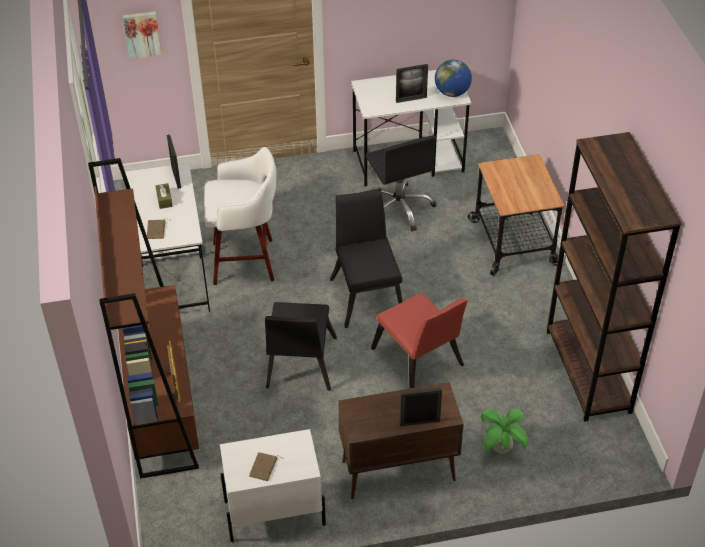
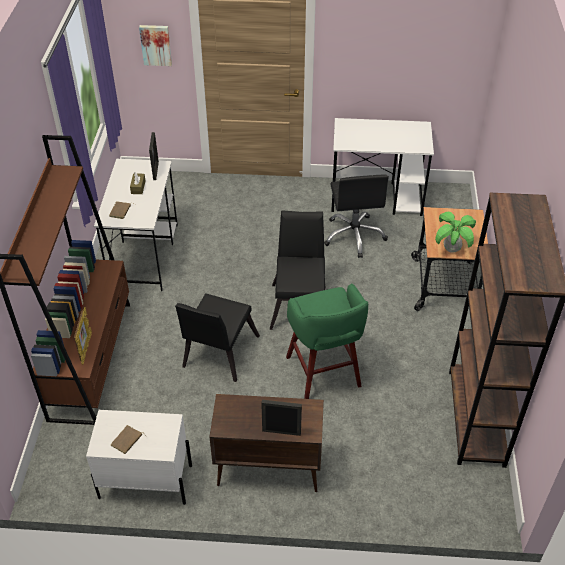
camera: 15 degrees right, 0 degrees up
white stool [204,147,276,285] -> none
red chair [371,292,468,388] -> green stool [286,283,368,399]
picture frame [396,64,428,103] -> none
globe [435,60,472,97] -> none
potted plant [481,409,528,454] -> potted plant moved to [435,212,476,253]

